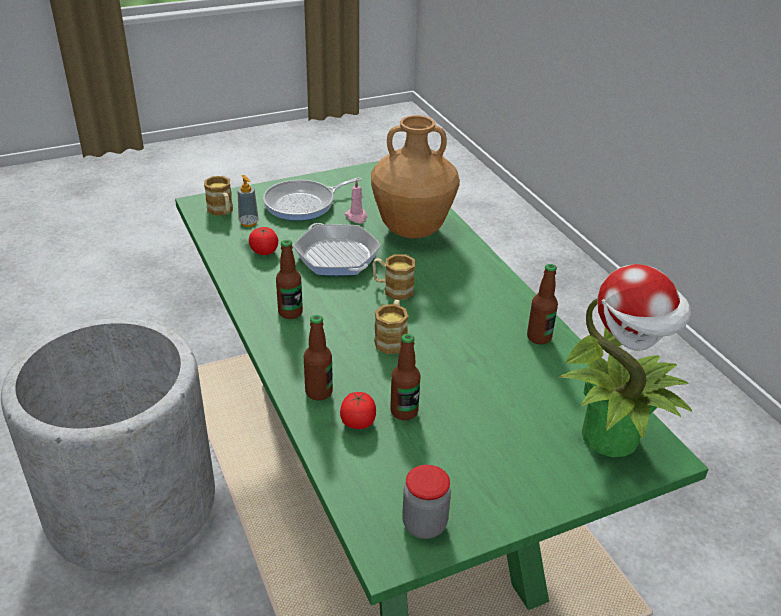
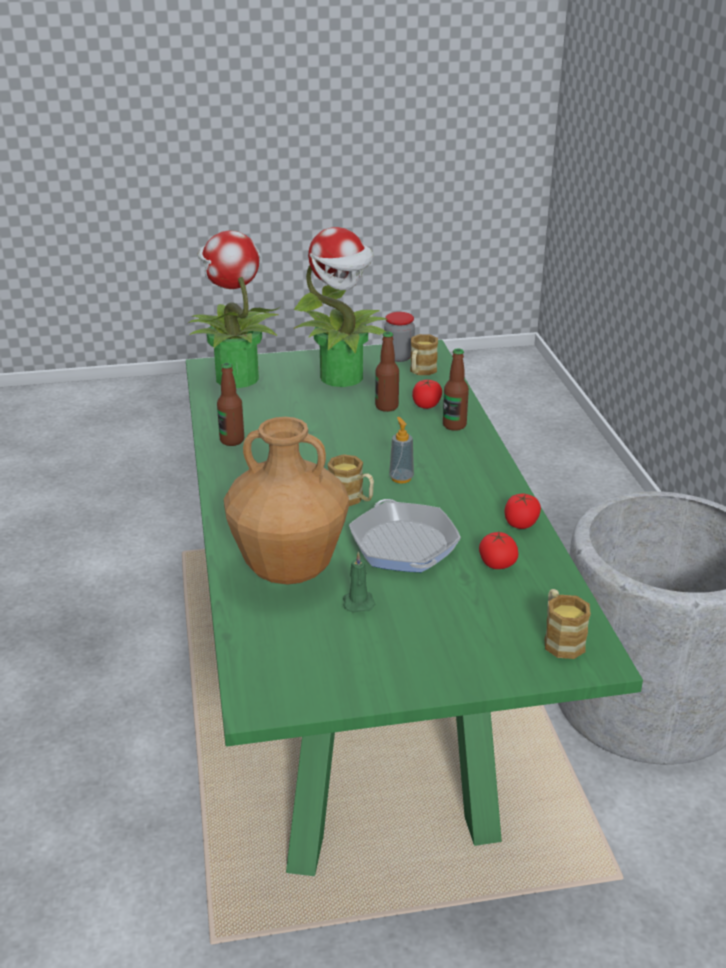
camera: 165 degrees left, 5 degrees down
soap dispenser [238,175,259,227] -> soap dispenser moved to [389,417,414,484]
frying pan [263,178,361,221] -> none
bottle [276,240,303,319] -> none
pink candle [345,179,367,224] -> green candle [343,552,375,613]
mug [374,300,408,354] -> mug moved to [410,334,438,375]
none -> potted plant [294,227,388,387]
none -> tomato [504,493,541,529]

